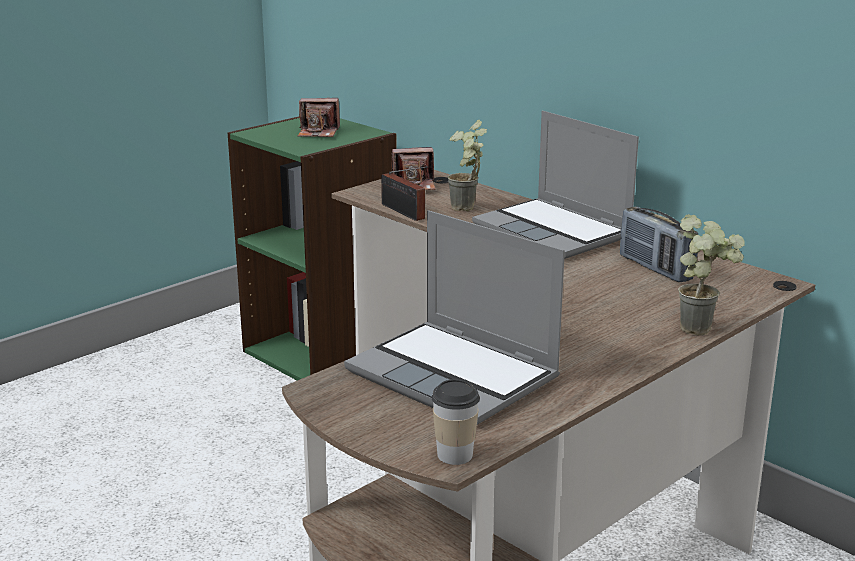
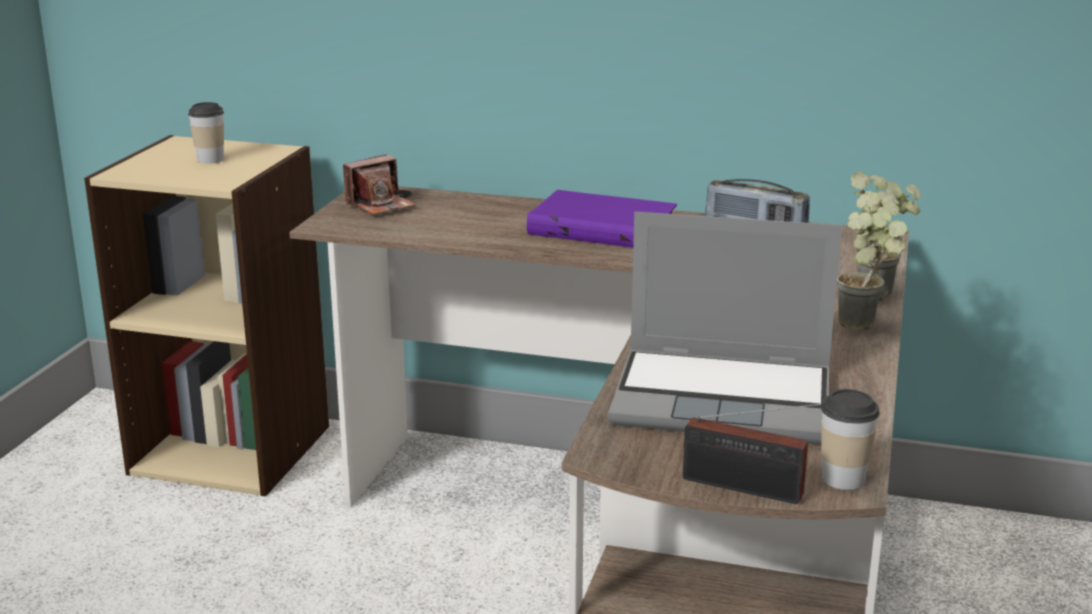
camera: 30 degrees left, 0 degrees up
green bookcase [228,117,397,380] -> beige bookcase [84,135,329,497]
camera [297,98,340,137] -> cup [188,102,224,164]
radio [381,166,428,221] -> radio moved to [683,403,826,504]
potted plant [448,120,487,211] -> potted plant moved to [837,191,908,331]
laptop [472,110,639,259] -> purple book [527,190,677,248]

